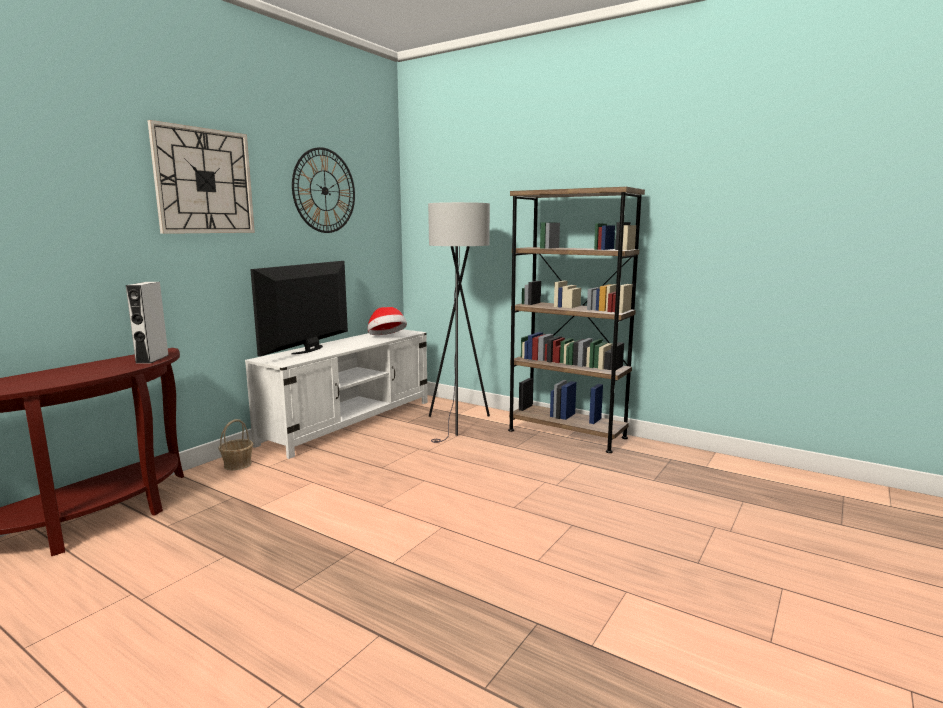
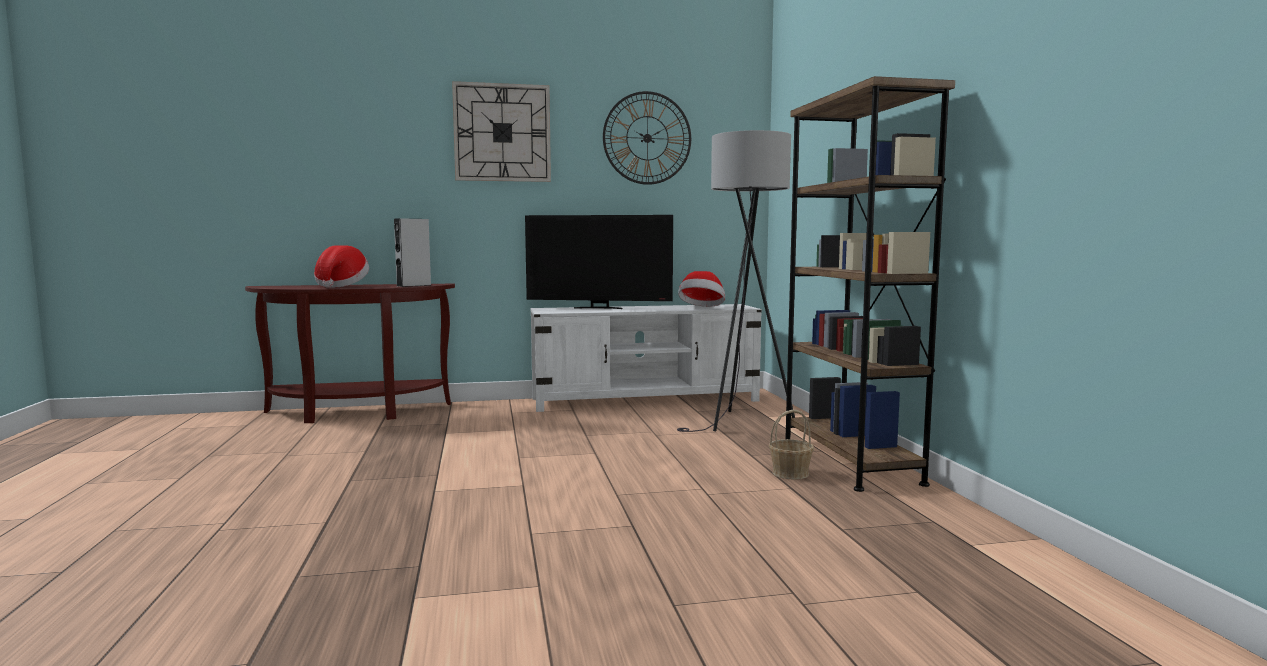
camera: 45 degrees right, 5 degrees down
basket [218,419,253,470] -> basket moved to [769,410,814,480]
television [250,261,348,356] -> television turned 150 degrees counterclockwise [525,215,673,309]
none -> hat [314,245,369,288]

